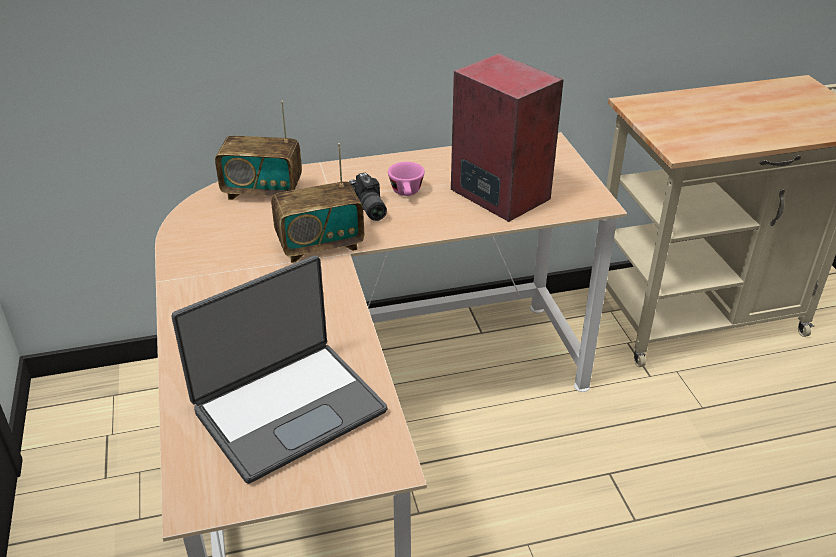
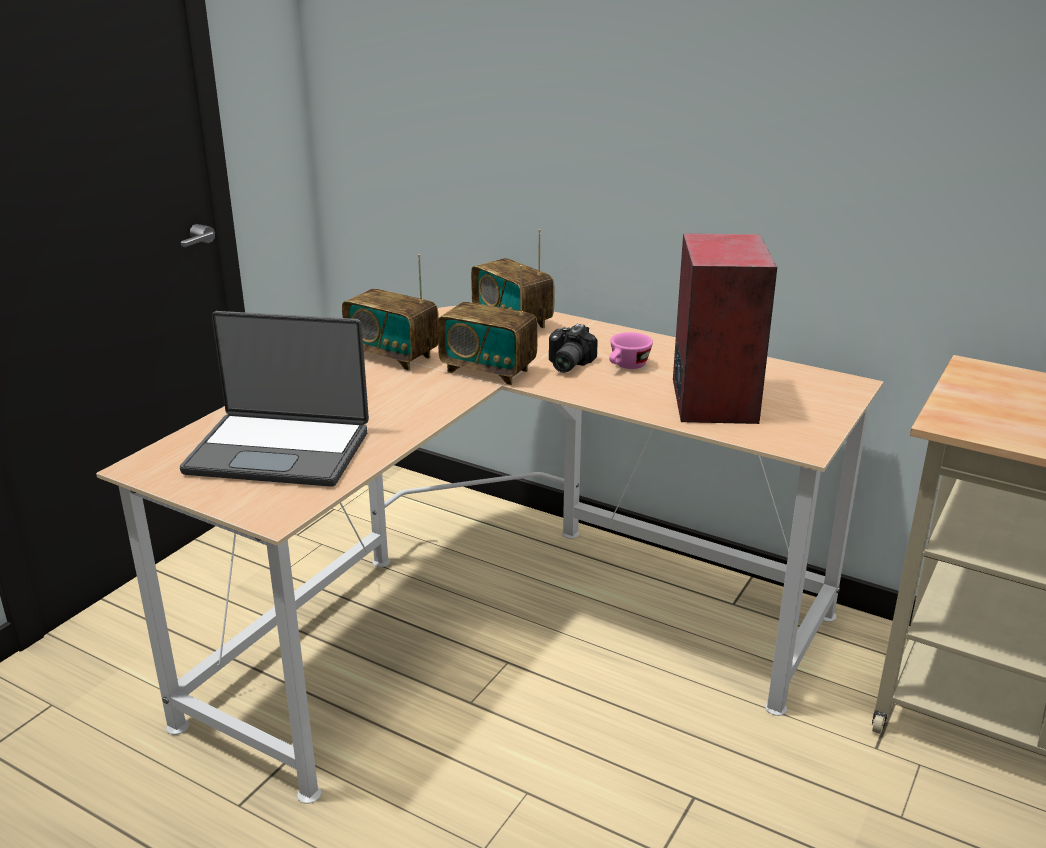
camera: 45 degrees right, 10 degrees down
none -> radio [342,254,439,371]

